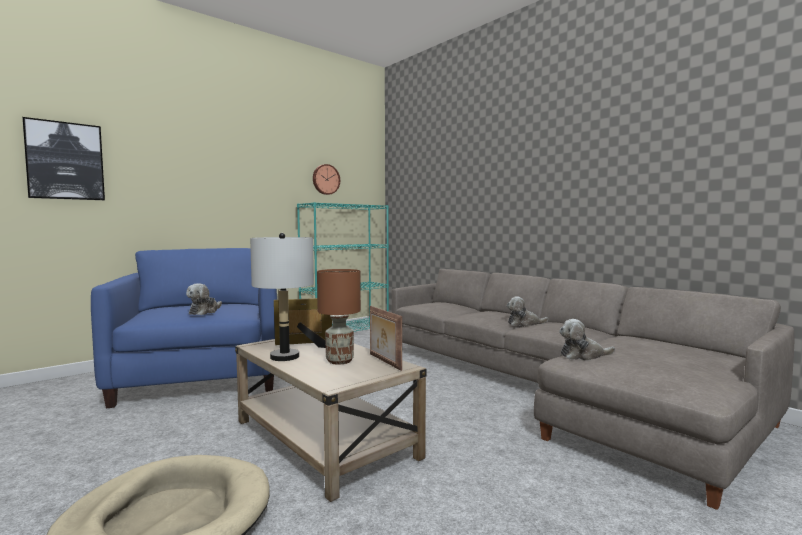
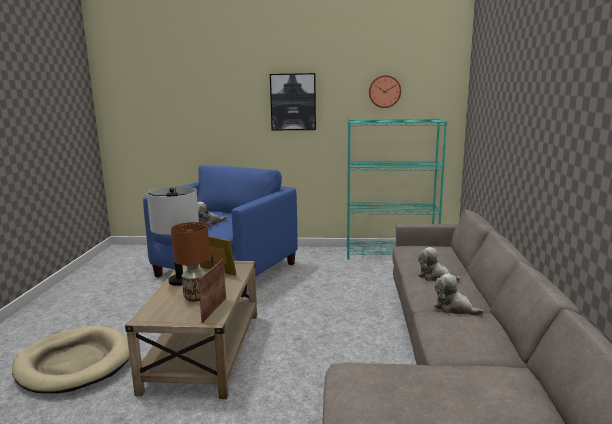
camera: 45 degrees right, 10 degrees up
picture [22,117,105,200] -> picture moved to [270,73,316,130]
plush toy [559,319,615,361] -> plush toy moved to [418,247,461,282]

